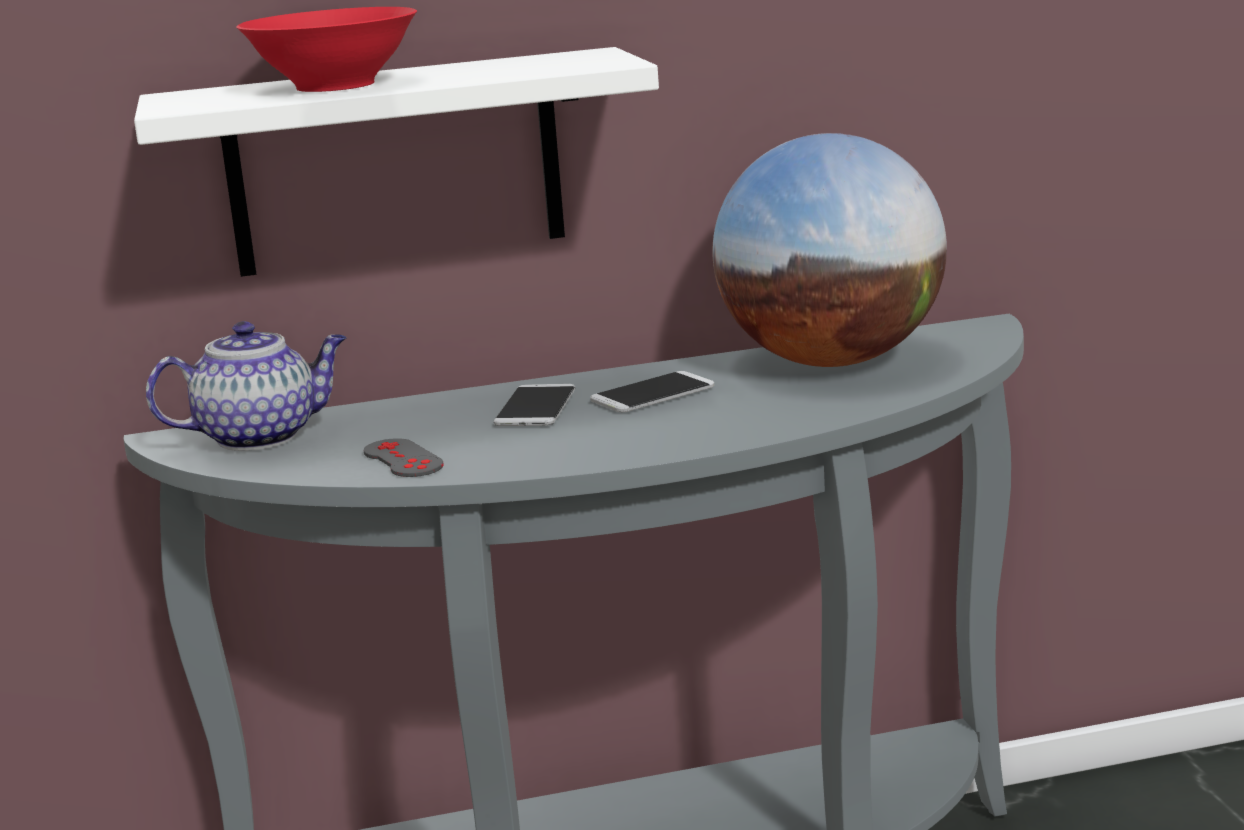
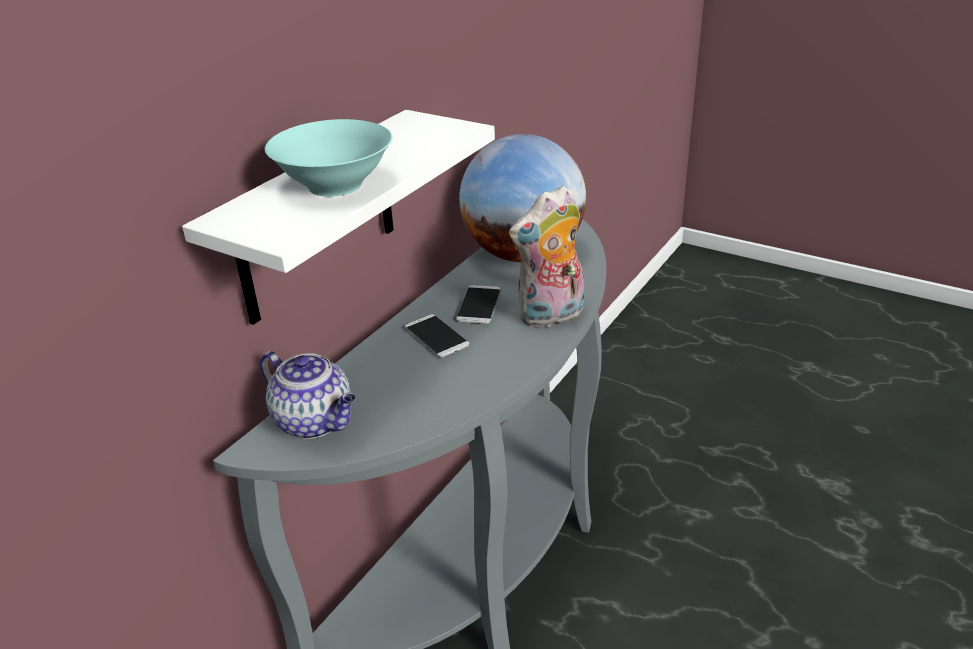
camera: 45 degrees left, 15 degrees up
teapot [146,321,347,451] -> teapot turned 105 degrees clockwise [260,351,356,439]
red bowl [236,7,417,92] -> turquoise bowl [265,119,392,197]
grey game controller [364,438,443,477] -> none
none -> plush toy [509,185,584,329]

